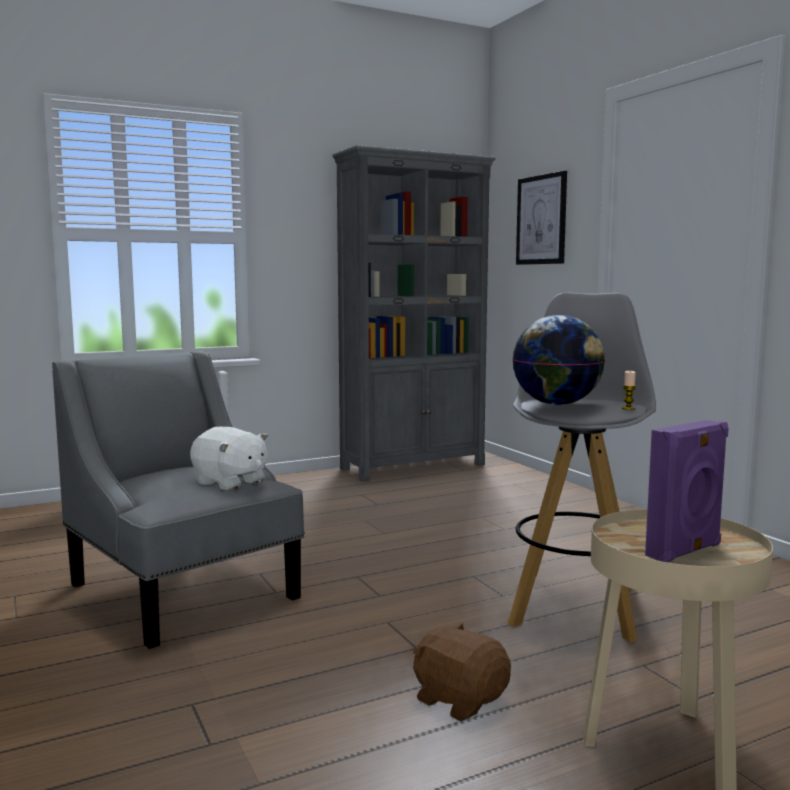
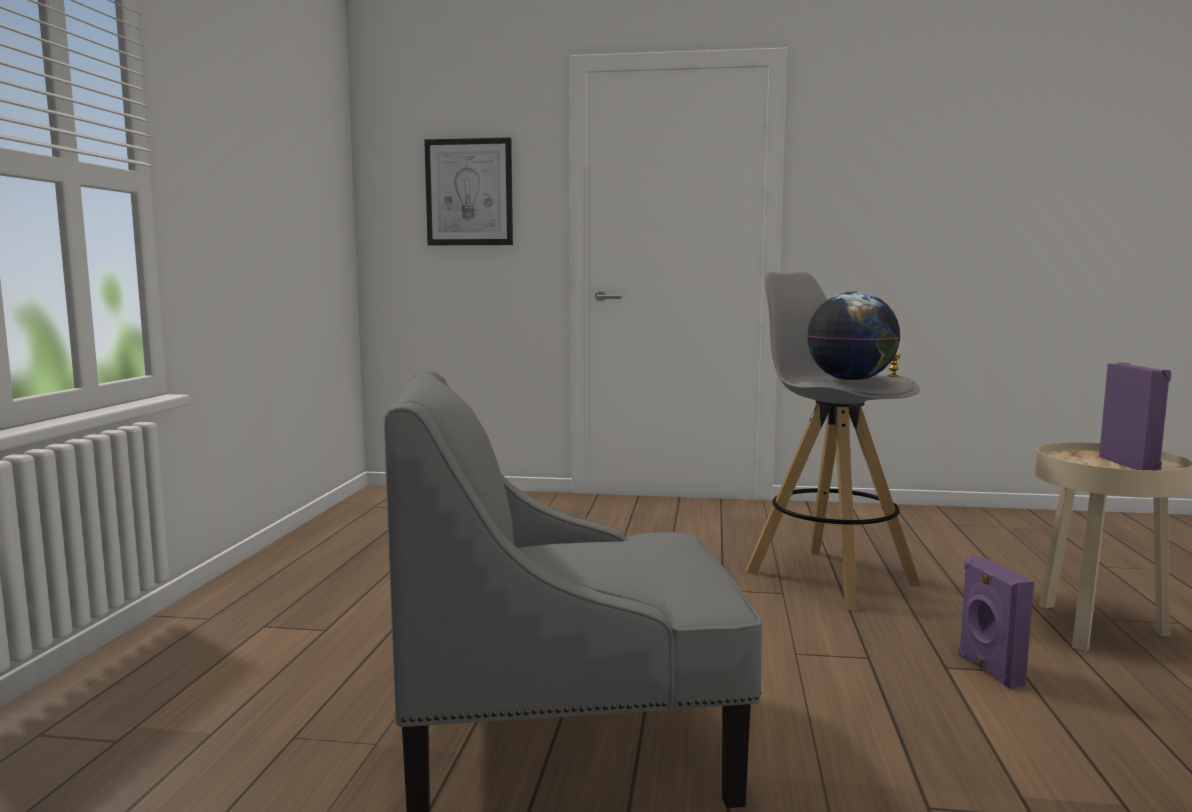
camera: 55 degrees left, 0 degrees up
white plush toy [190,427,268,491] -> none
grey bookcase [332,145,496,481] -> none
brown plush toy [413,623,511,721] -> purple speaker [958,556,1034,689]

